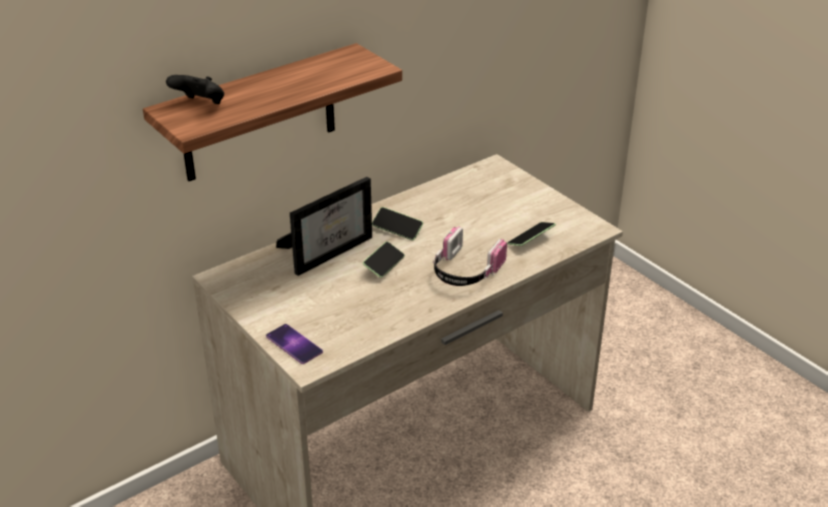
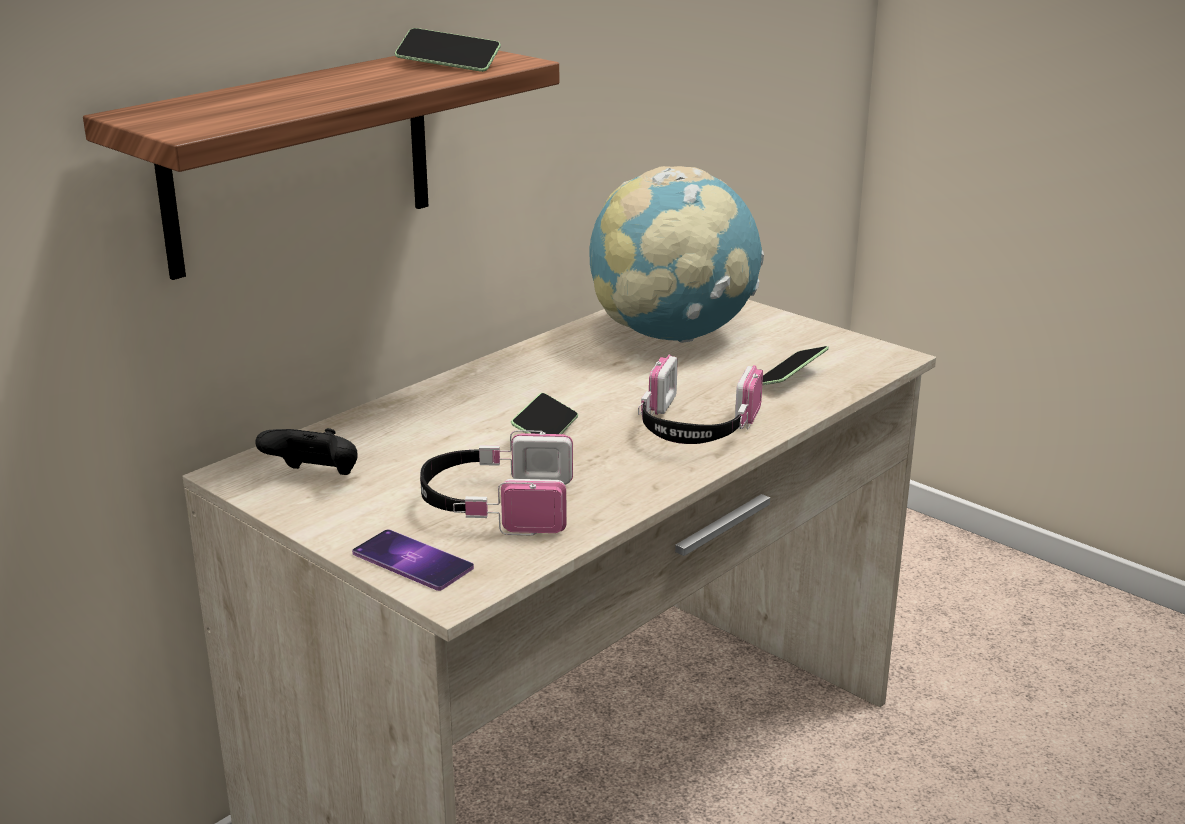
camera: 10 degrees left, 10 degrees down
black game controller [166,75,224,104] -> black game controller moved to [255,428,357,475]
picture frame [276,177,372,276] -> none
phone [372,207,423,240] -> phone moved to [395,28,501,72]
none -> headphones [420,430,573,536]
none -> globe [589,166,764,343]

